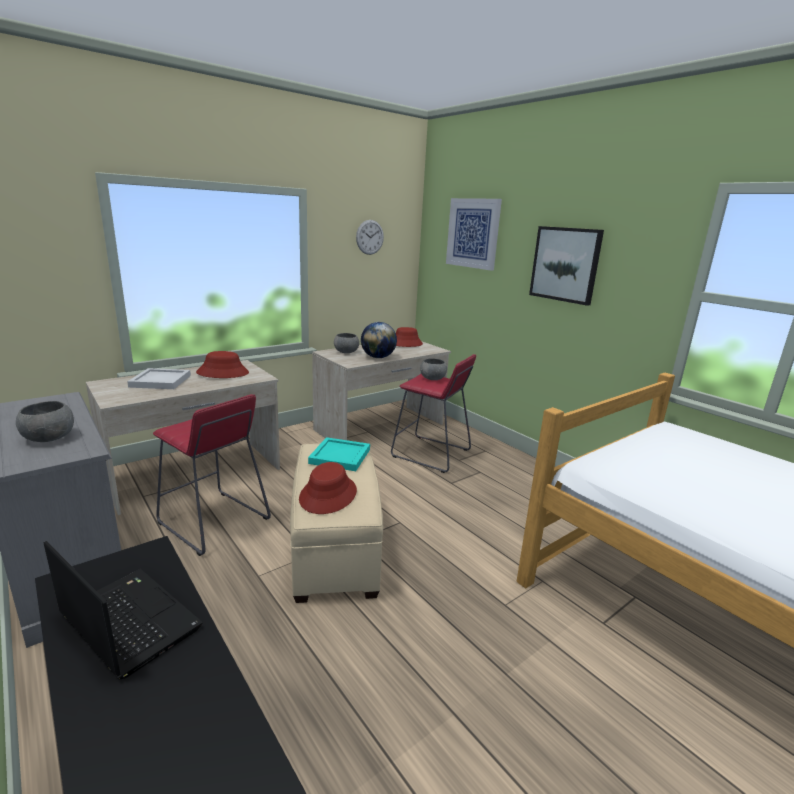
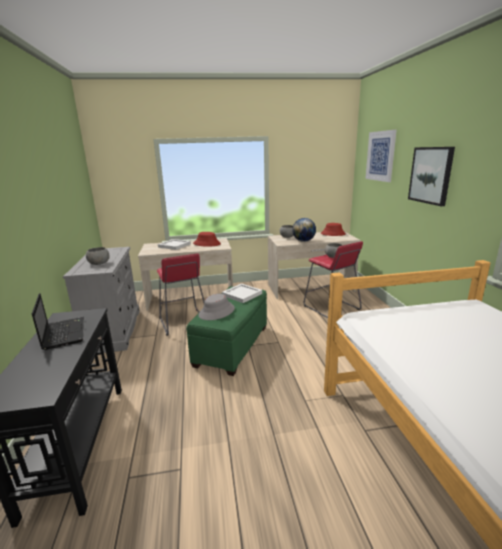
camera: 30 degrees right, 0 degrees up
beige ottoman [290,443,383,603] -> green ottoman [186,286,267,376]
red hat [299,462,357,514] -> grey hat [199,294,235,320]
turquoise tray [308,437,370,471] -> white tray [222,284,262,303]
wall clock [356,220,384,255] -> none

